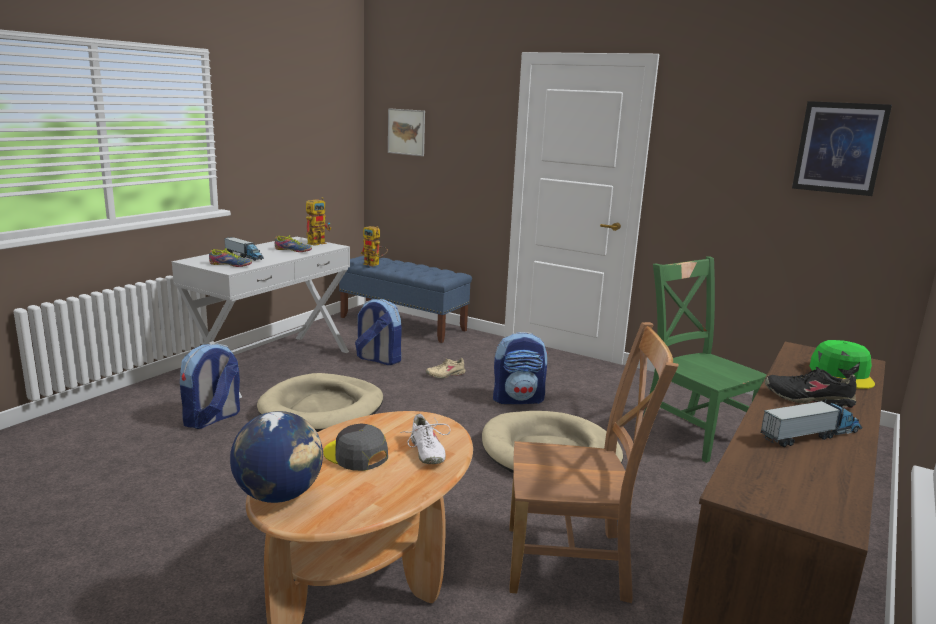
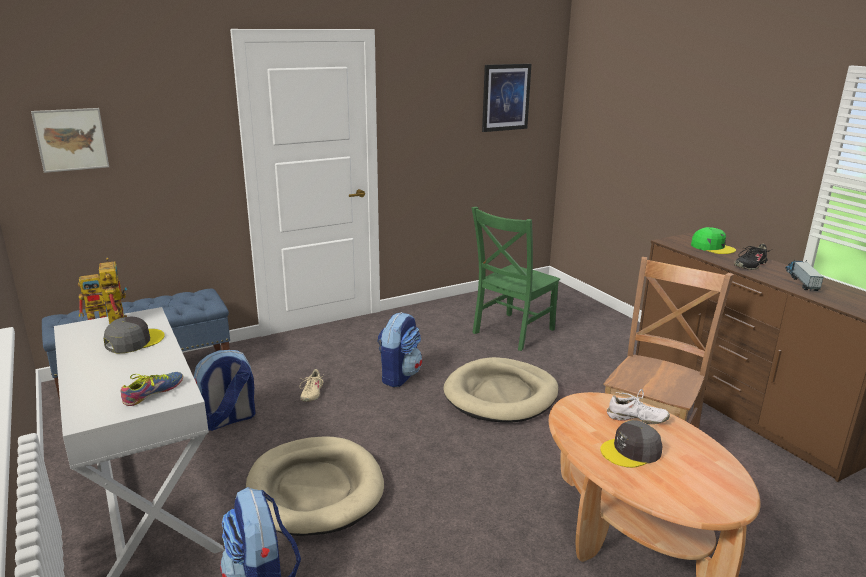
camera: 60 degrees left, 5 degrees up
toy truck [224,237,264,261] -> none
globe [230,411,323,503] -> none
shoe [275,235,312,252] -> grey cap [104,316,165,353]
green chair [643,256,767,463] -> green chair turned 45 degrees counterclockwise [471,207,560,351]

